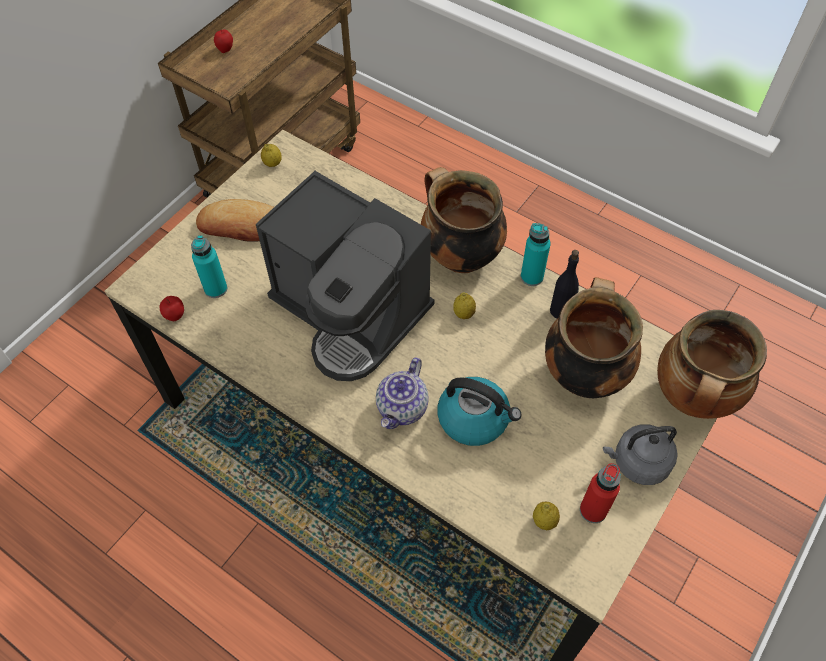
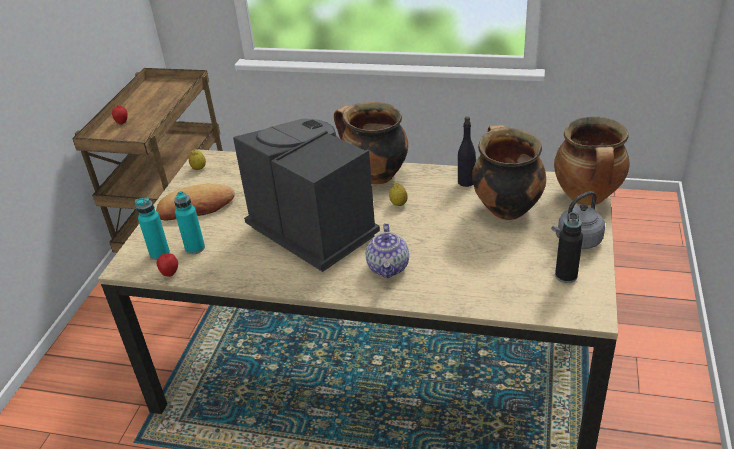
camera: 20 degrees left, 20 degrees down
coffee machine [256,171,435,381] -> coffee machine turned 150 degrees counterclockwise [233,119,380,272]
kettle [437,377,521,446] -> none
turquoise bottle [521,223,551,286] -> turquoise bottle moved to [135,198,170,260]
lemon [533,502,560,530] -> none
red bottle [580,463,621,523] -> black bottle [555,212,583,283]

